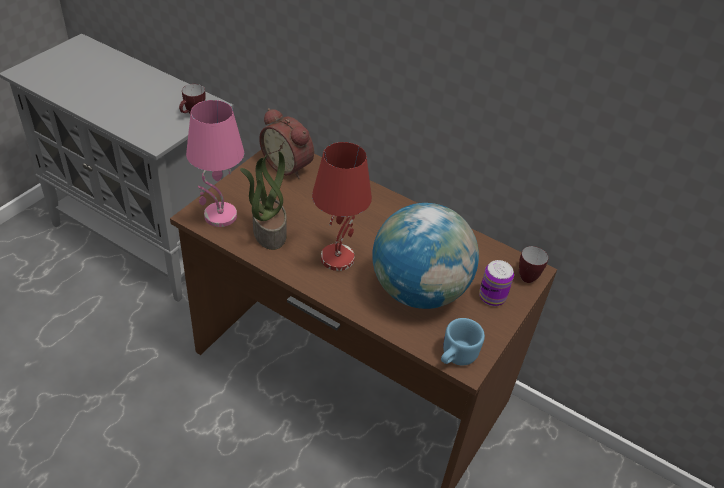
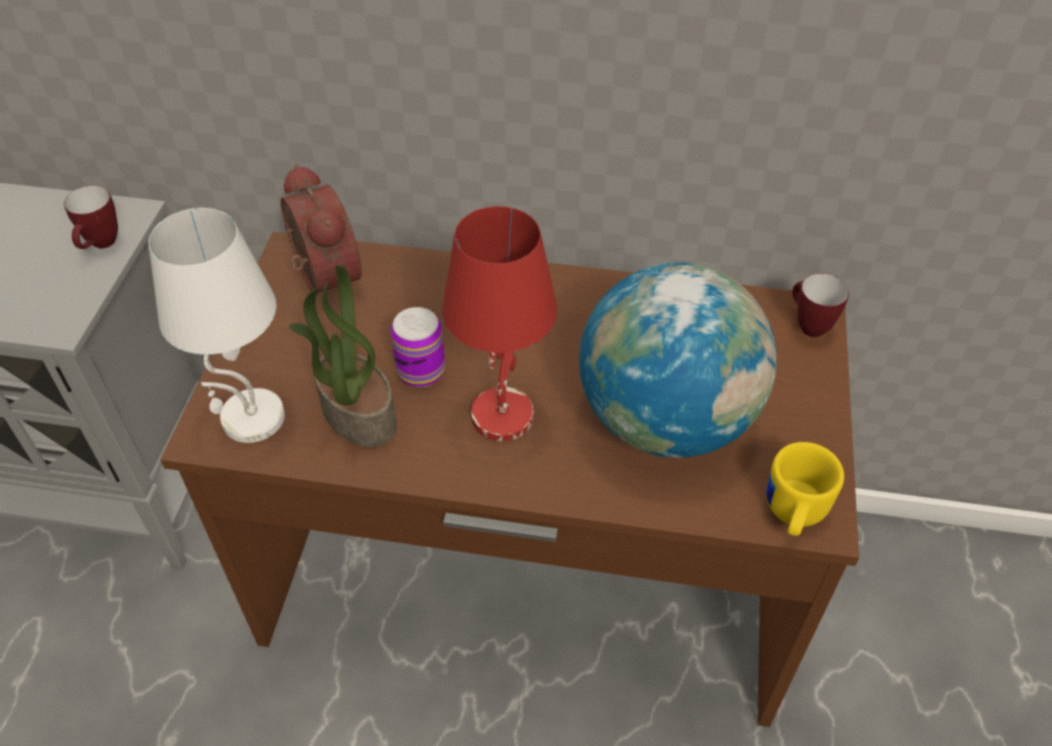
camera: 20 degrees left, 5 degrees up
pink table lamp [186,100,244,227] -> white table lamp [148,208,285,443]
alarm clock [259,108,314,178] -> alarm clock turned 135 degrees counterclockwise [281,164,362,293]
blue mug [441,318,485,366] -> yellow mug [766,442,844,536]
can [479,260,514,306] -> can moved to [390,307,445,387]

